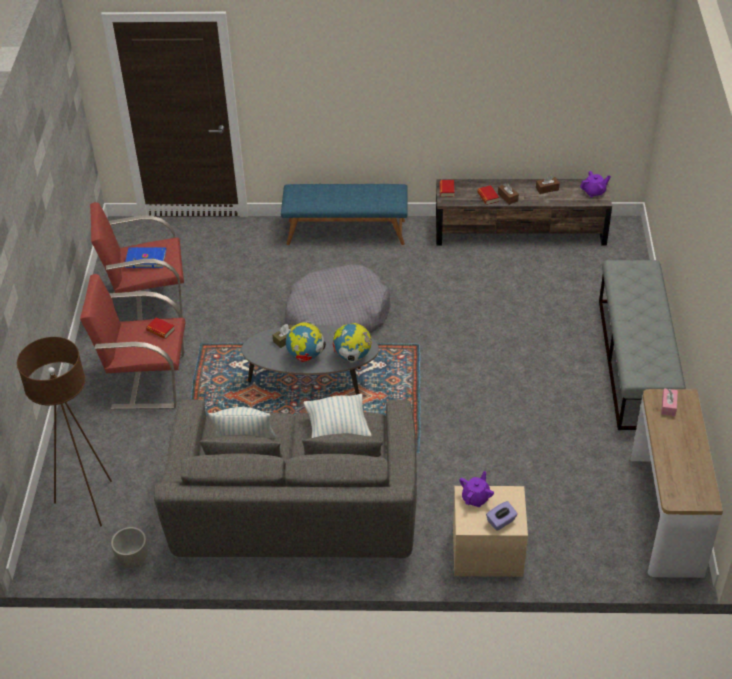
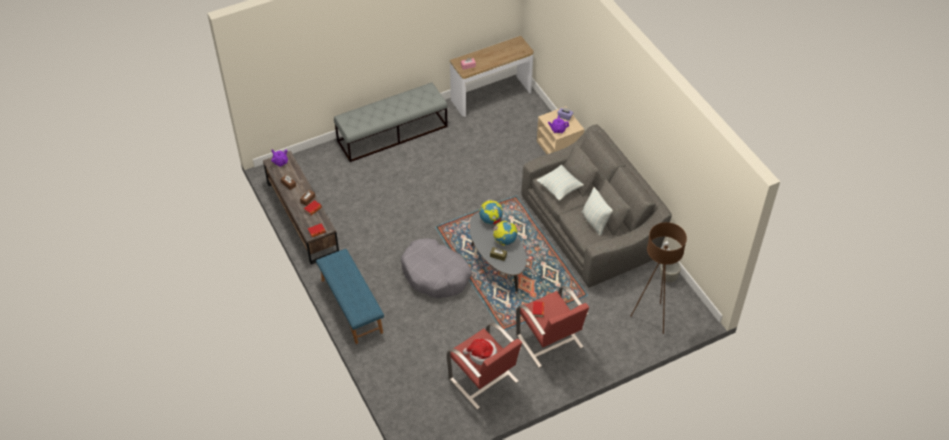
camera: 120 degrees left, 5 degrees up
blue book [125,247,166,268] -> hat [463,339,497,365]

